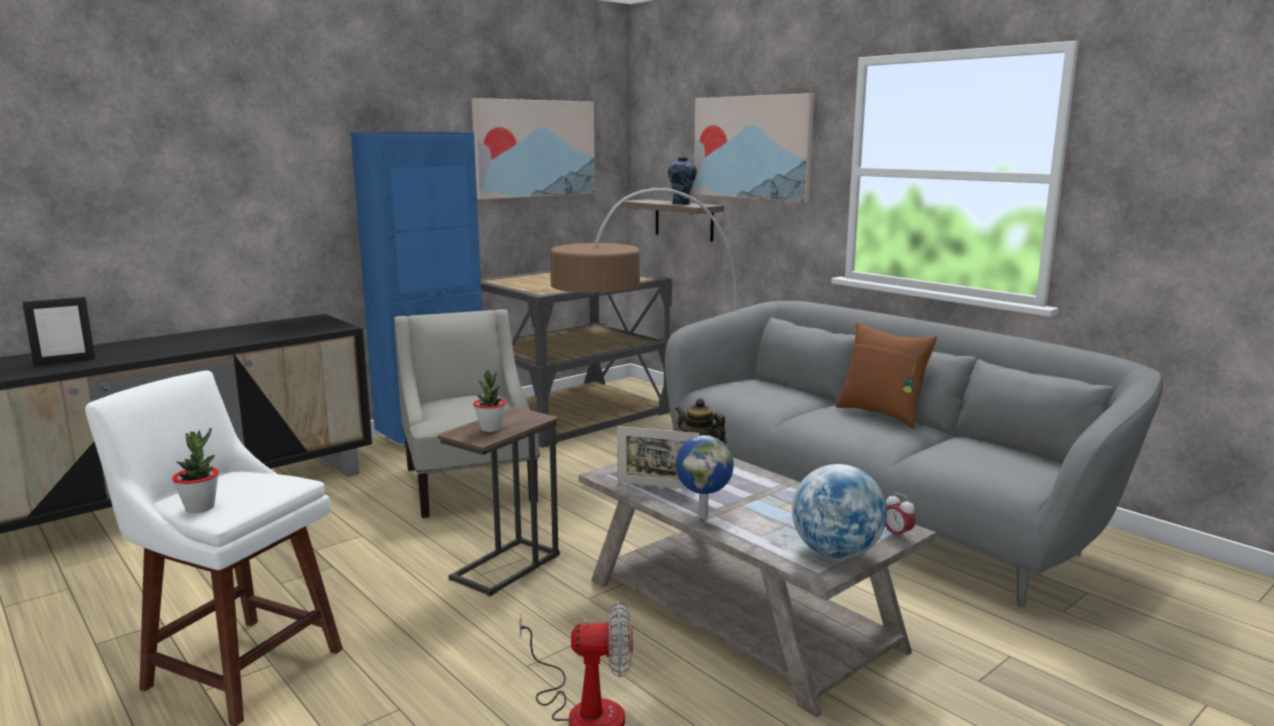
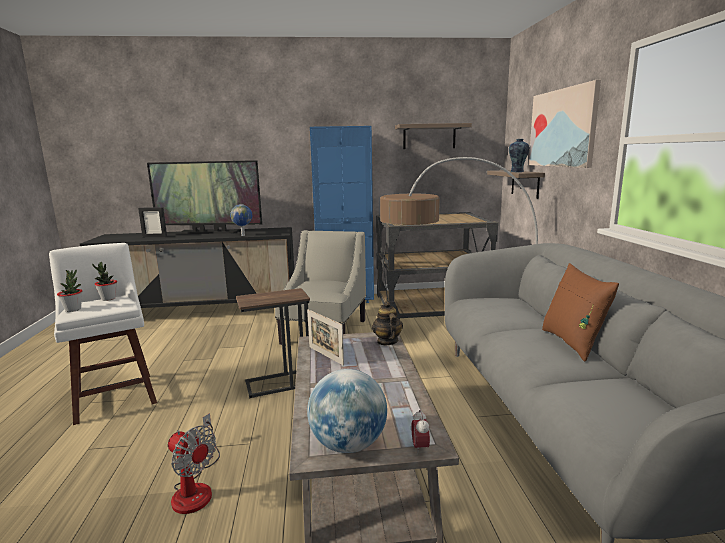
camera: 35 degrees right, 0 degrees up
picture [471,98,595,200] -> shelf [395,123,472,149]
potted plant [473,370,506,432] -> potted plant moved to [92,262,117,301]
globe [675,435,734,519] -> globe moved to [230,204,252,236]
none -> television [147,160,262,234]

